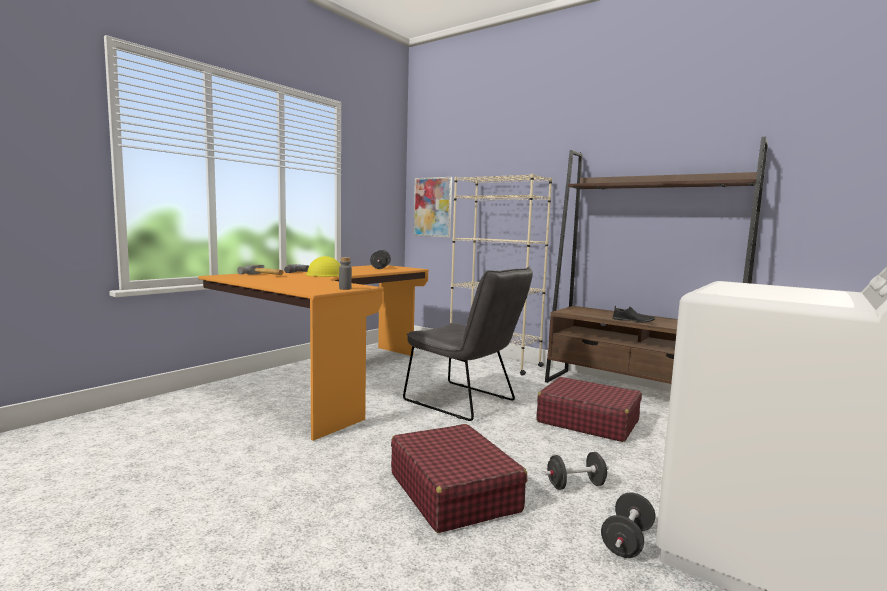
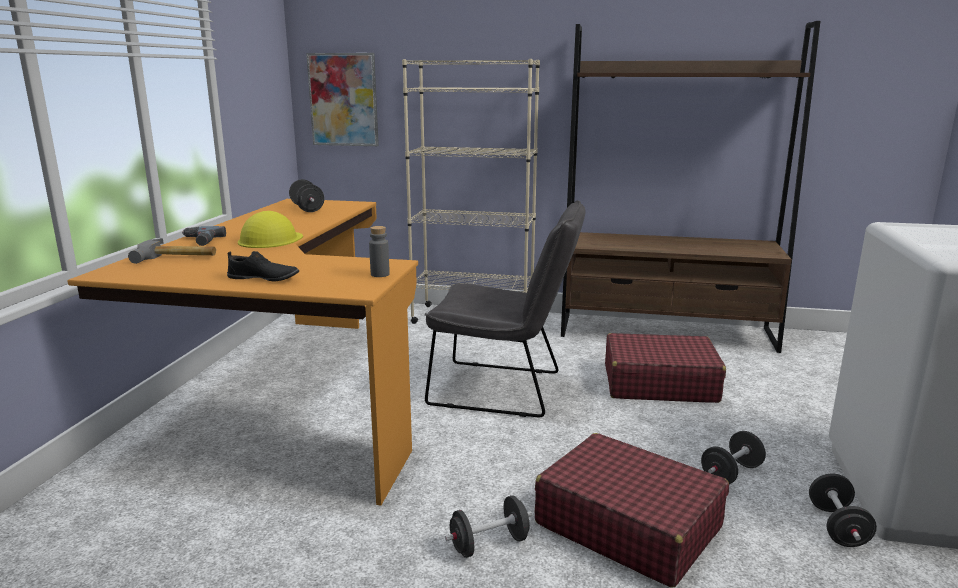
camera: 25 degrees left, 10 degrees up
black shoe [612,306,655,323] -> black shoe moved to [227,251,299,281]
none -> black dumbbell [445,495,532,558]

